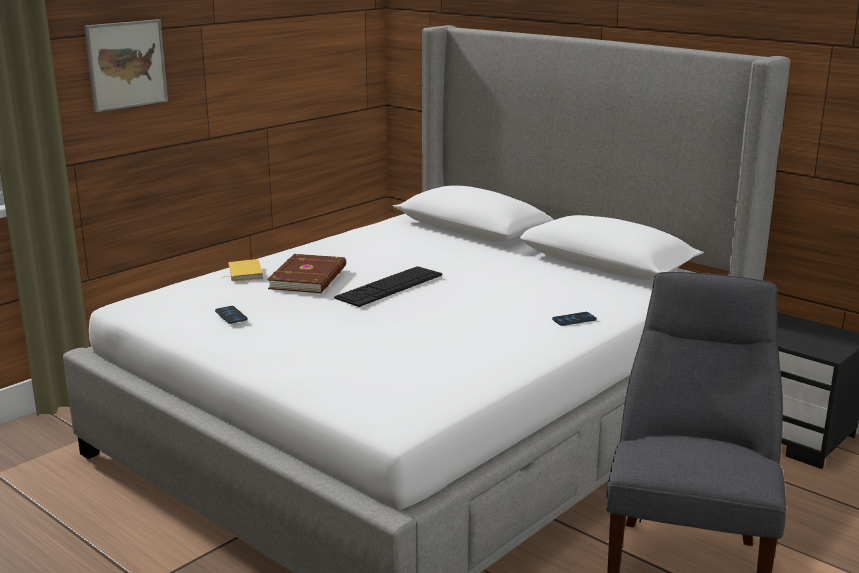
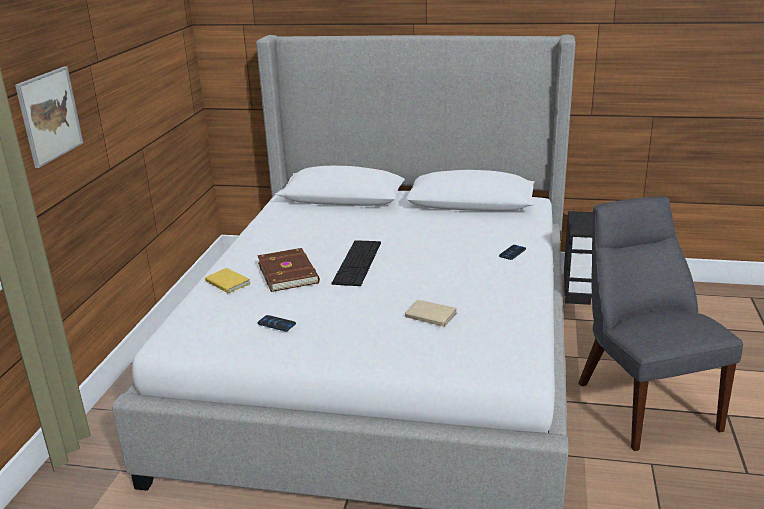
camera: 30 degrees left, 5 degrees up
none -> beige book [405,300,457,328]

